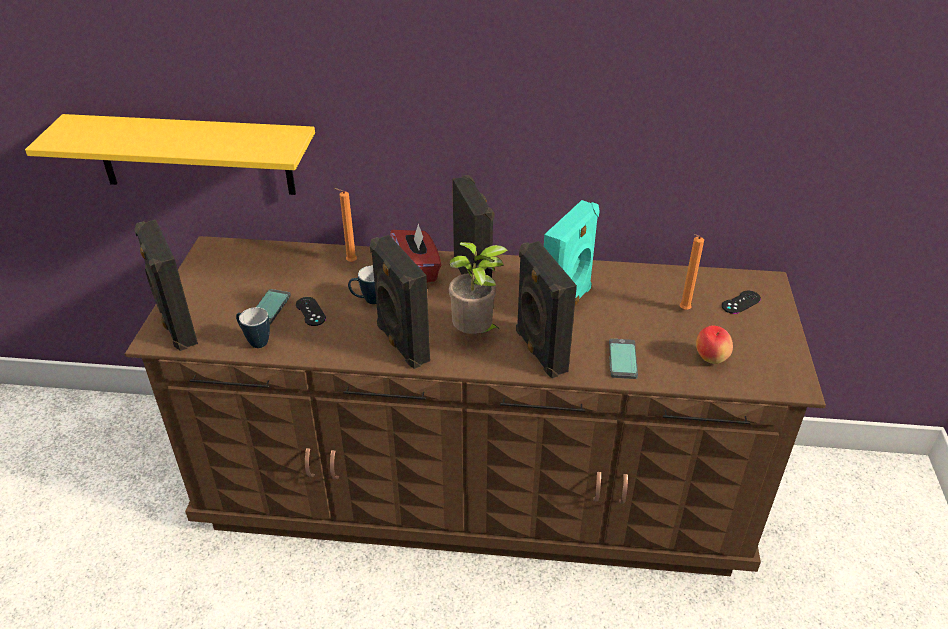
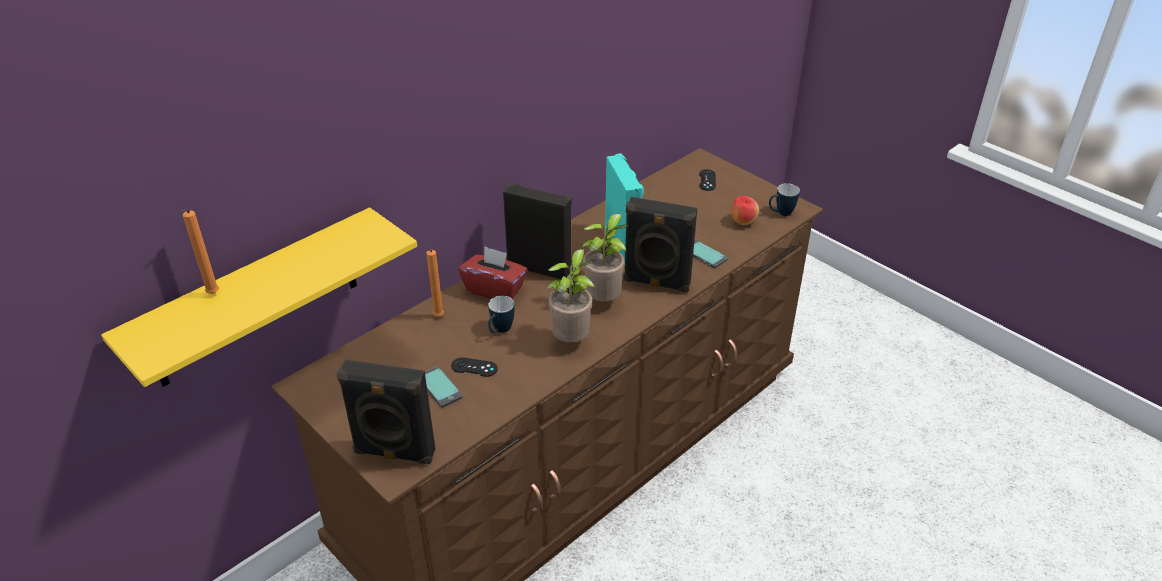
camera: 50 degrees left, 0 degrees up
mug [236,307,270,348] -> mug moved to [769,183,800,216]
black speaker [370,235,430,369] -> potted plant [547,249,595,342]
orange candle [680,234,704,310] -> orange candle moved to [182,209,219,294]

